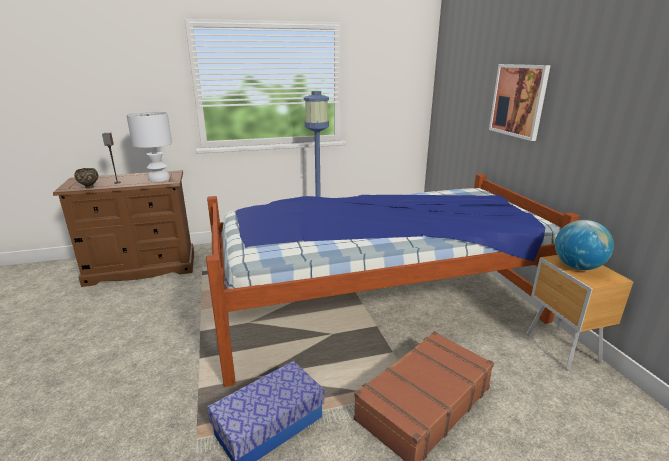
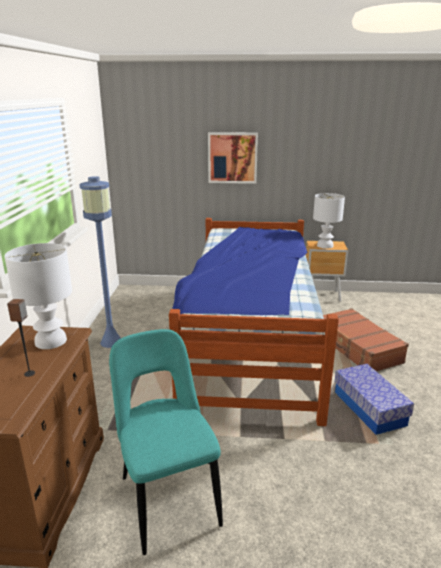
camera: 70 degrees left, 0 degrees up
brown bowl [74,168,98,189] -> none
globe [555,220,614,270] -> white table lamp [313,193,345,249]
none -> turquoise chair [109,329,223,555]

